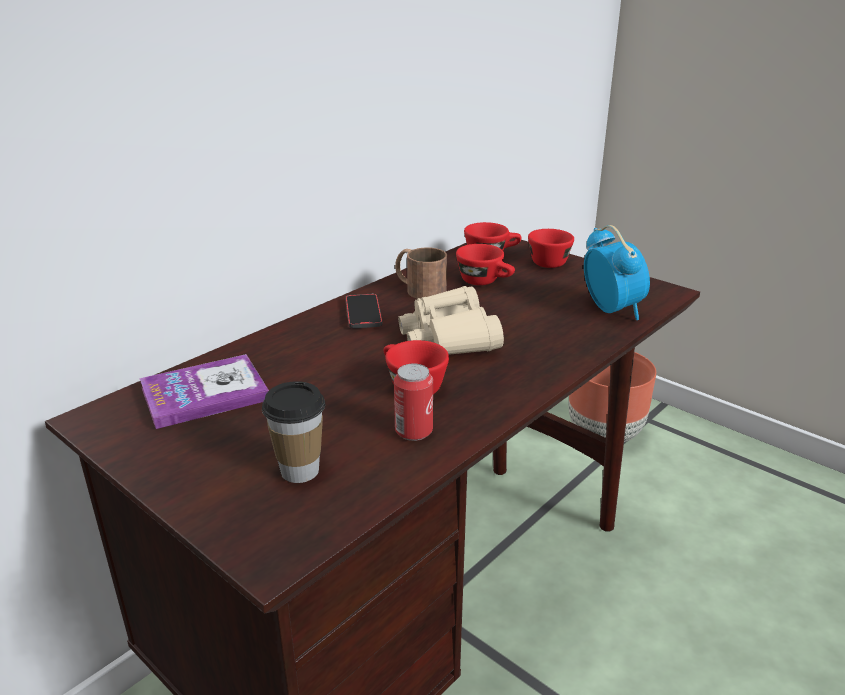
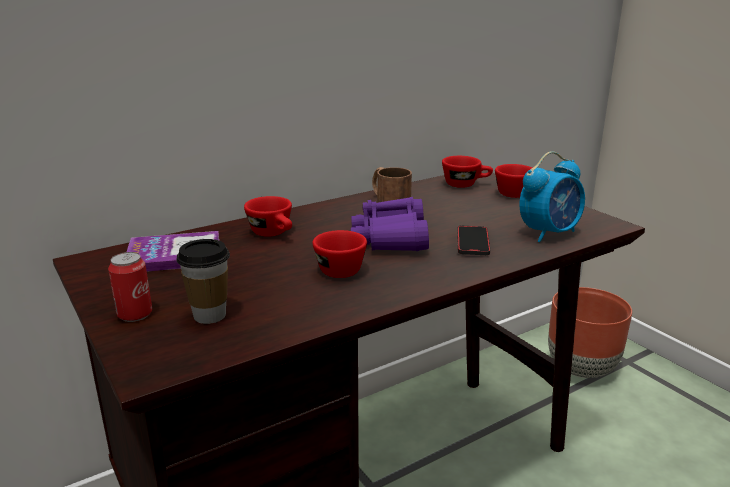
camera: 15 degrees right, 5 degrees down
phone [346,294,382,328] -> phone moved to [457,225,490,255]
can [394,364,433,441] -> can moved to [108,252,152,322]
beige binoculars [398,286,504,355] -> purple binoculars [351,197,429,251]
red cup [456,244,515,285] -> red cup moved to [244,196,292,237]
alarm clock [584,225,650,320] -> alarm clock turned 60 degrees clockwise [519,151,585,242]

